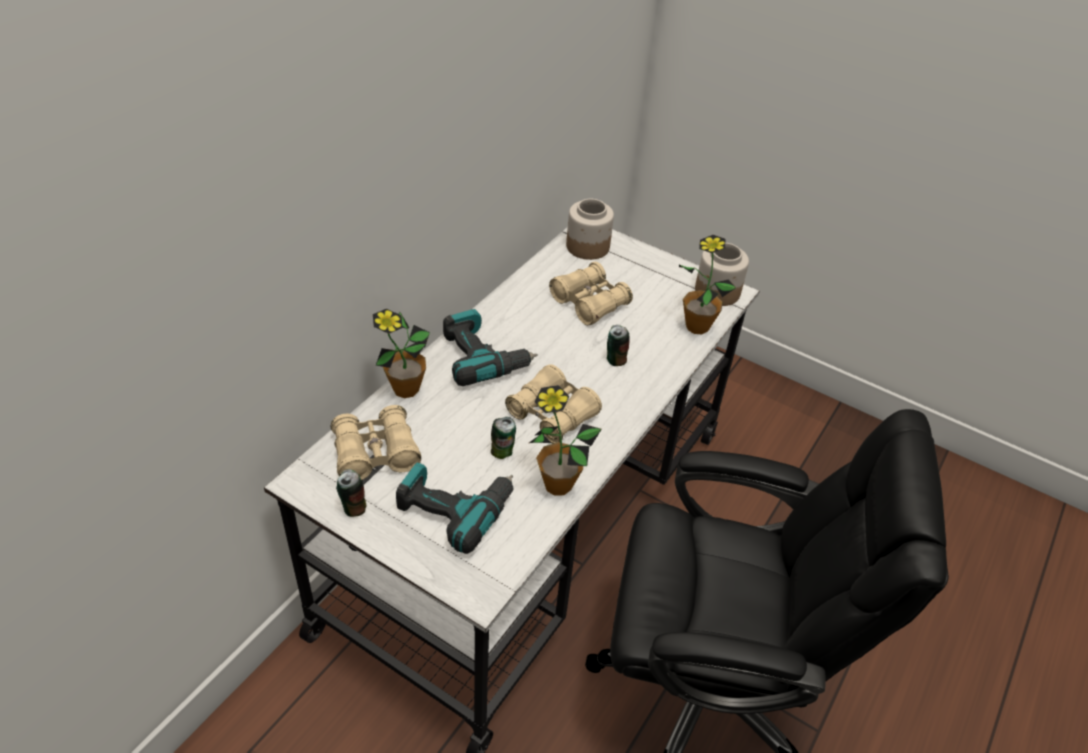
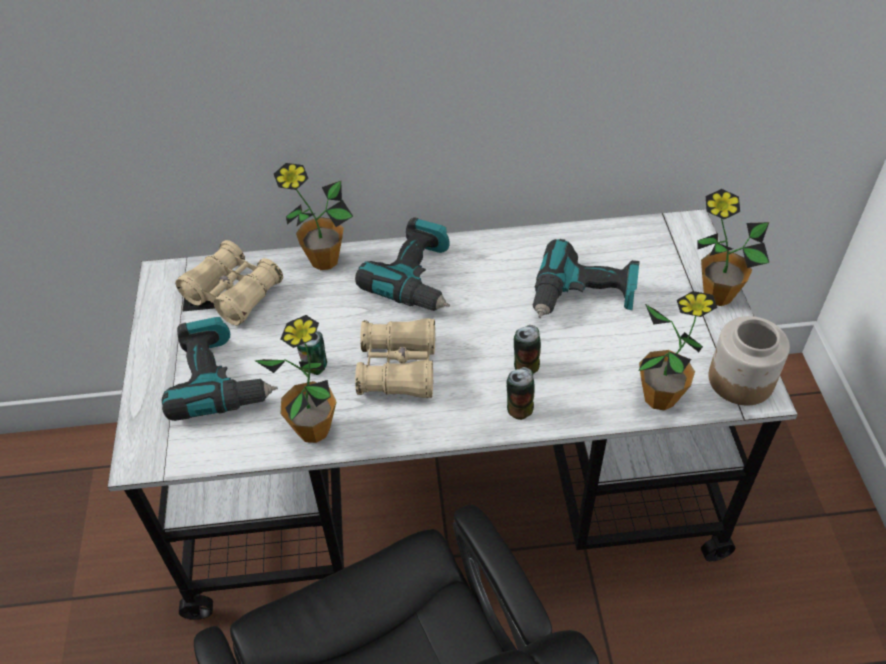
camera: 55 degrees right, 5 degrees up
can [336,469,366,517] -> can moved to [507,367,535,420]
beige binoculars [549,262,633,325] -> power drill [533,239,639,318]
jar [566,199,614,260] -> none
none -> potted plant [697,189,769,306]

